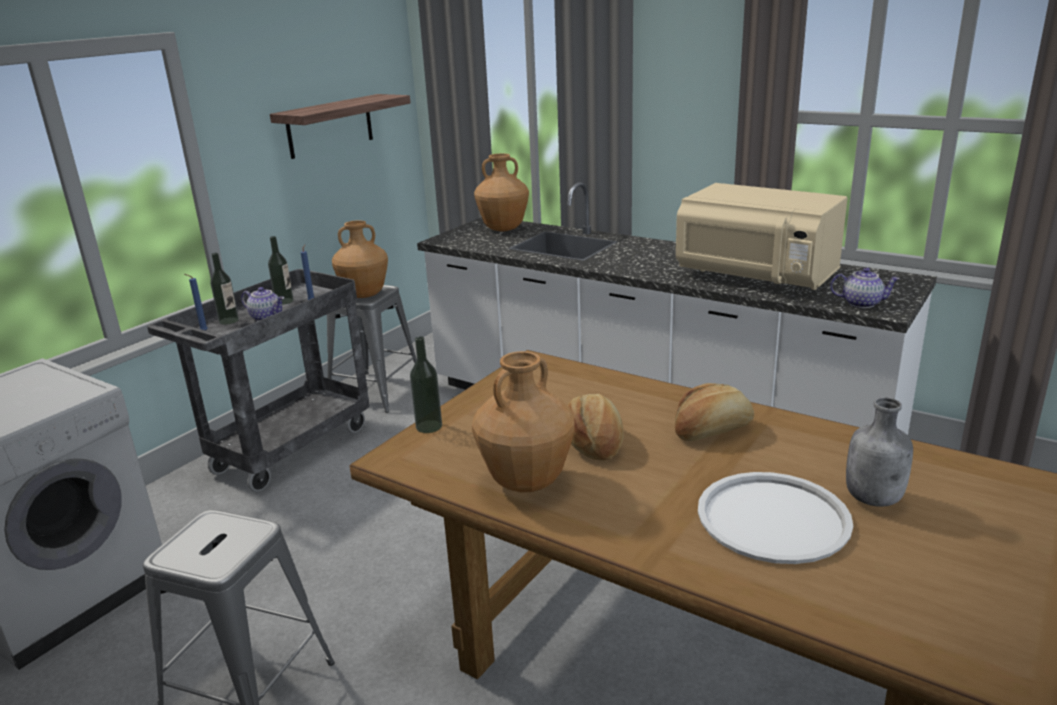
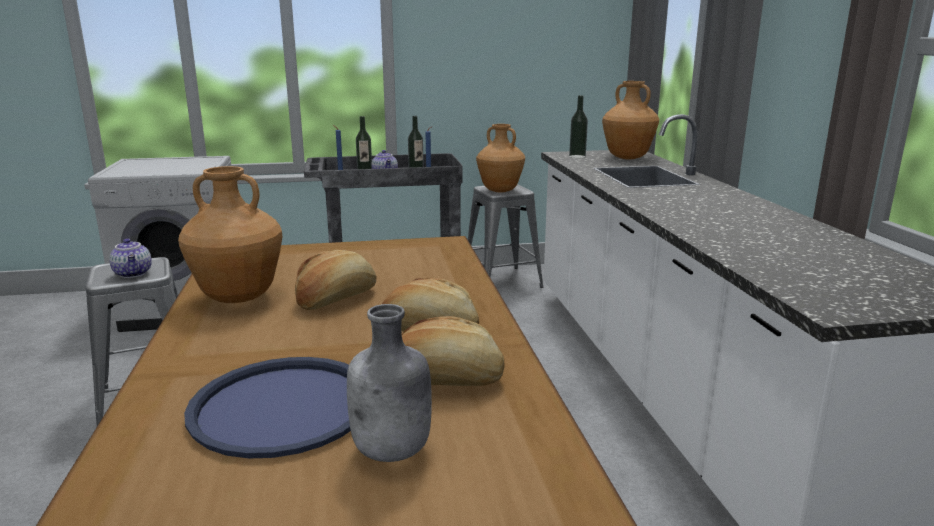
camera: 45 degrees right, 5 degrees down
shelf [270,94,411,159] -> none
bottle [410,336,442,433] -> bottle moved to [569,95,588,158]
beige microwave [676,183,848,290] -> none
white tray [698,472,853,564] -> blue tray [184,357,351,458]
teapot [830,268,900,308] -> teapot moved to [109,238,152,278]
none -> bread [402,316,505,386]

